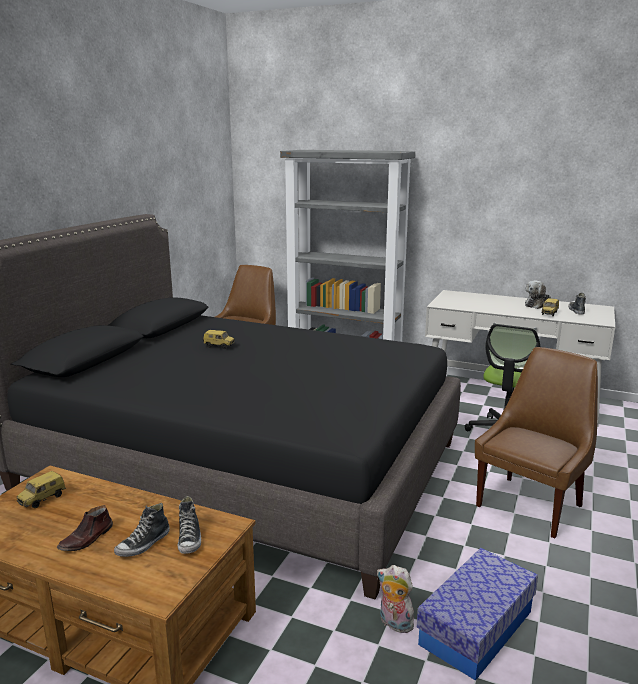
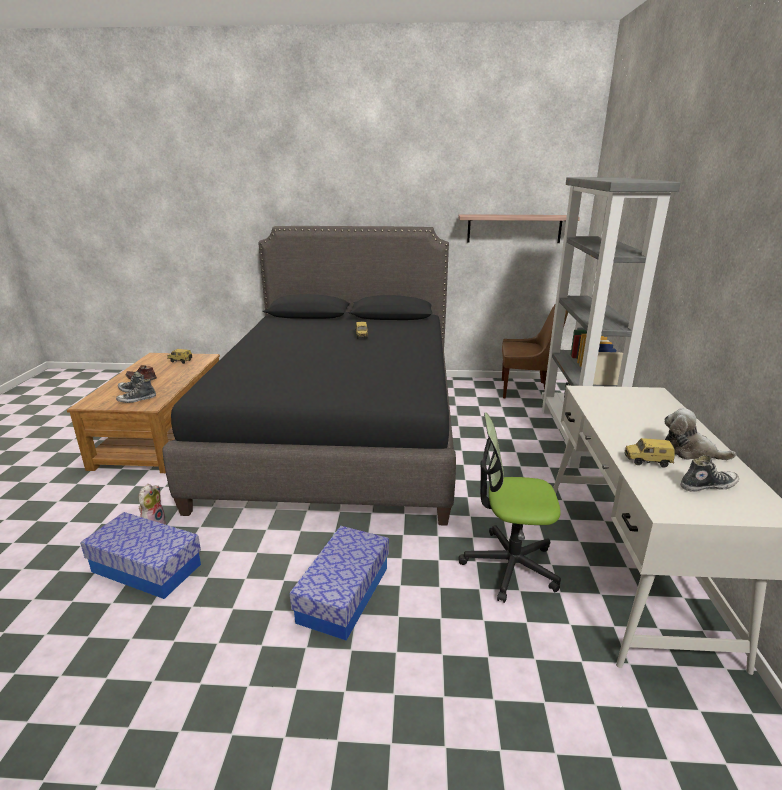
camera: 70 degrees right, 5 degrees up
brown chair [475,347,598,539] -> storage box [290,526,389,641]
none -> shelf [458,214,580,243]

